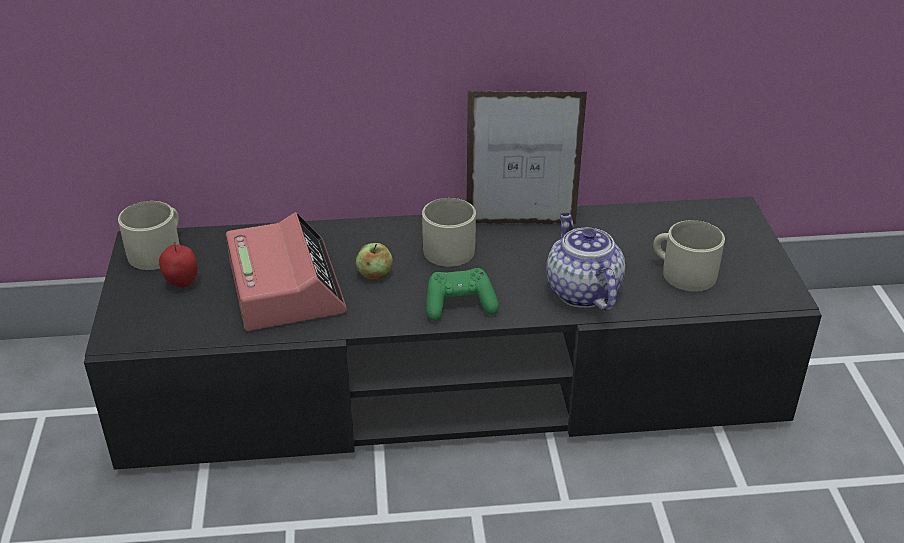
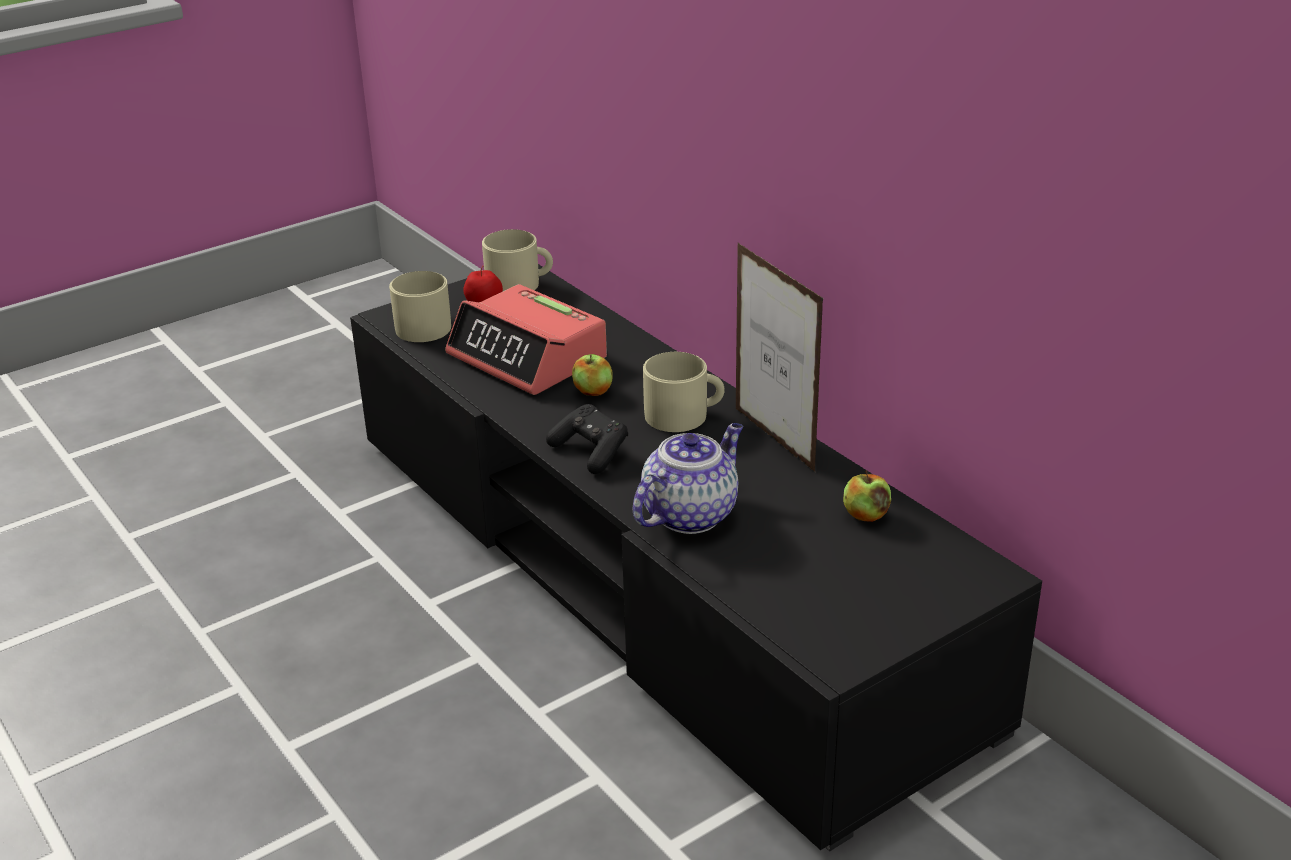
camera: 60 degrees right, 5 degrees down
alarm clock [226,212,347,331] -> alarm clock turned 90 degrees clockwise [445,284,607,395]
green game controller [427,268,499,321] -> black game controller [546,404,628,474]
beige mug [653,220,725,292] -> beige mug moved to [389,271,451,342]
none -> apple [843,470,891,522]

